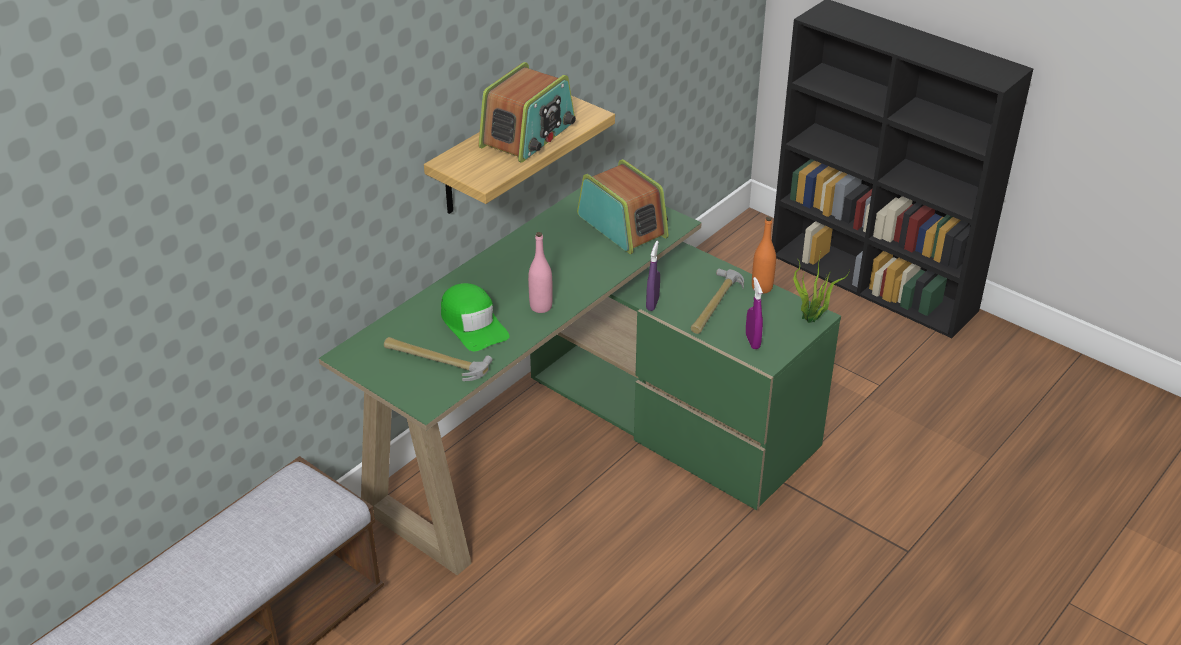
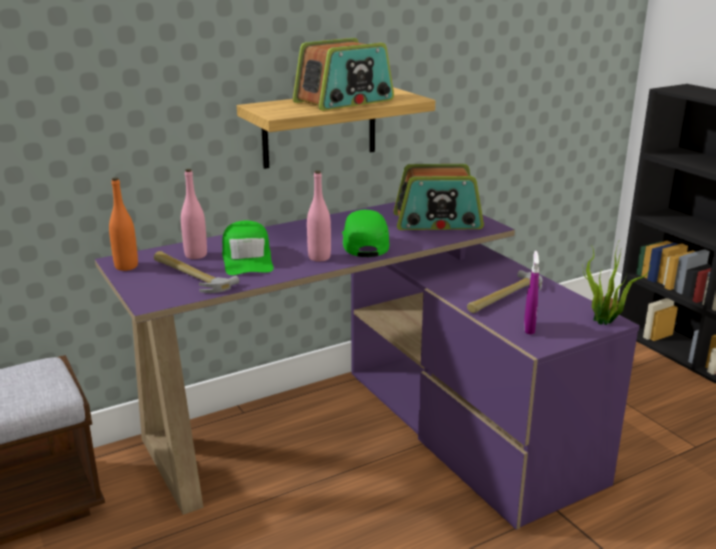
camera: 20 degrees right, 15 degrees down
green desk [319,187,841,575] -> purple desk [95,202,640,530]
radio [577,159,669,254] -> radio turned 105 degrees clockwise [394,164,484,230]
purple spray bottle [646,241,660,311] -> none
orange bottle [752,217,776,294] -> orange bottle moved to [109,177,138,271]
none -> pink bottle [181,169,207,259]
none -> green cap [342,210,389,257]

